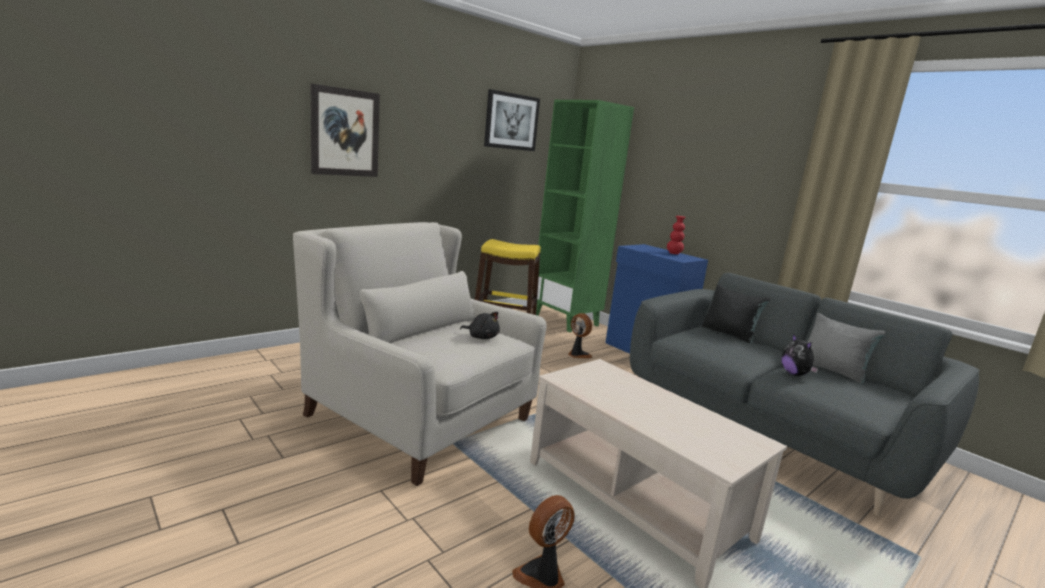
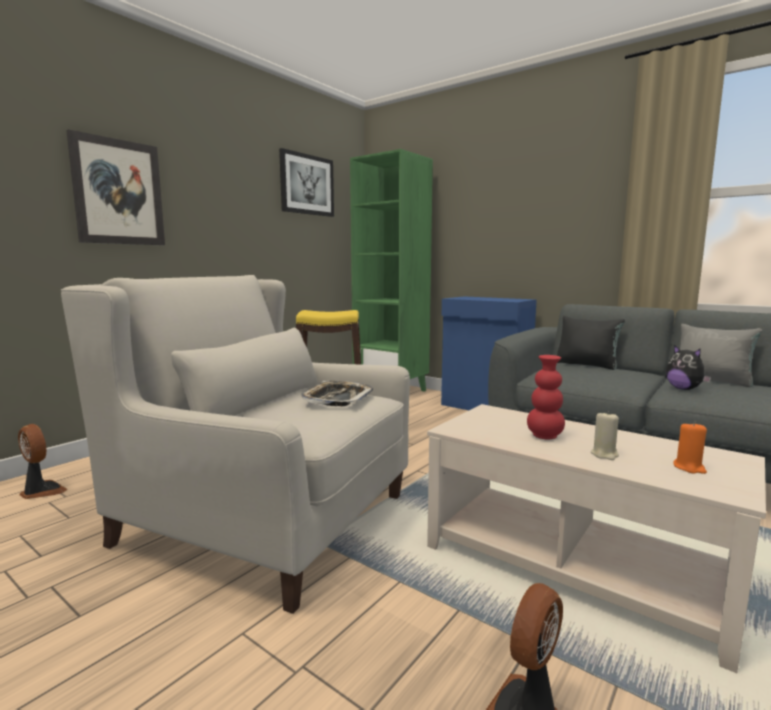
camera: 10 degrees left, 5 degrees down
black plush toy [460,312,500,339] -> tray [301,381,373,406]
fan [568,313,593,358] -> fan moved to [18,424,68,499]
red vase [667,216,686,254] -> red vase moved to [527,355,565,439]
none -> beige candle [591,411,619,460]
none -> orange candle [673,421,707,474]

